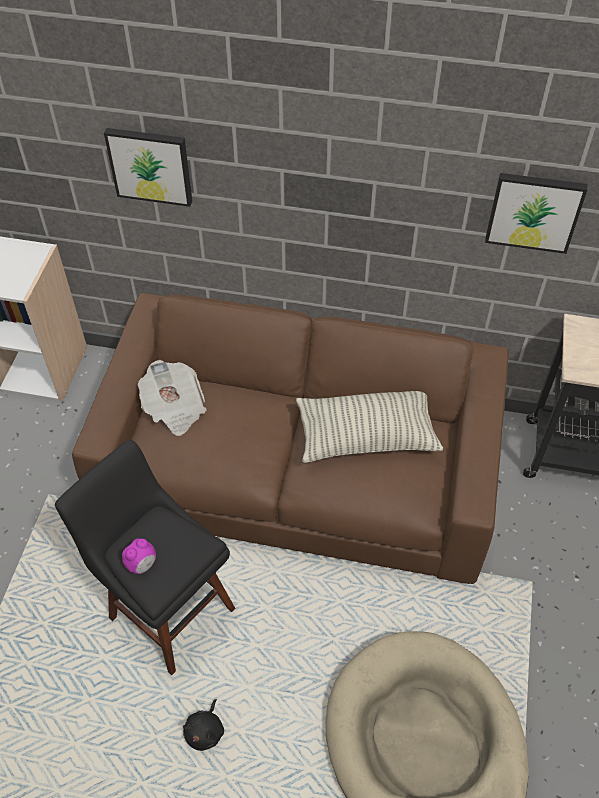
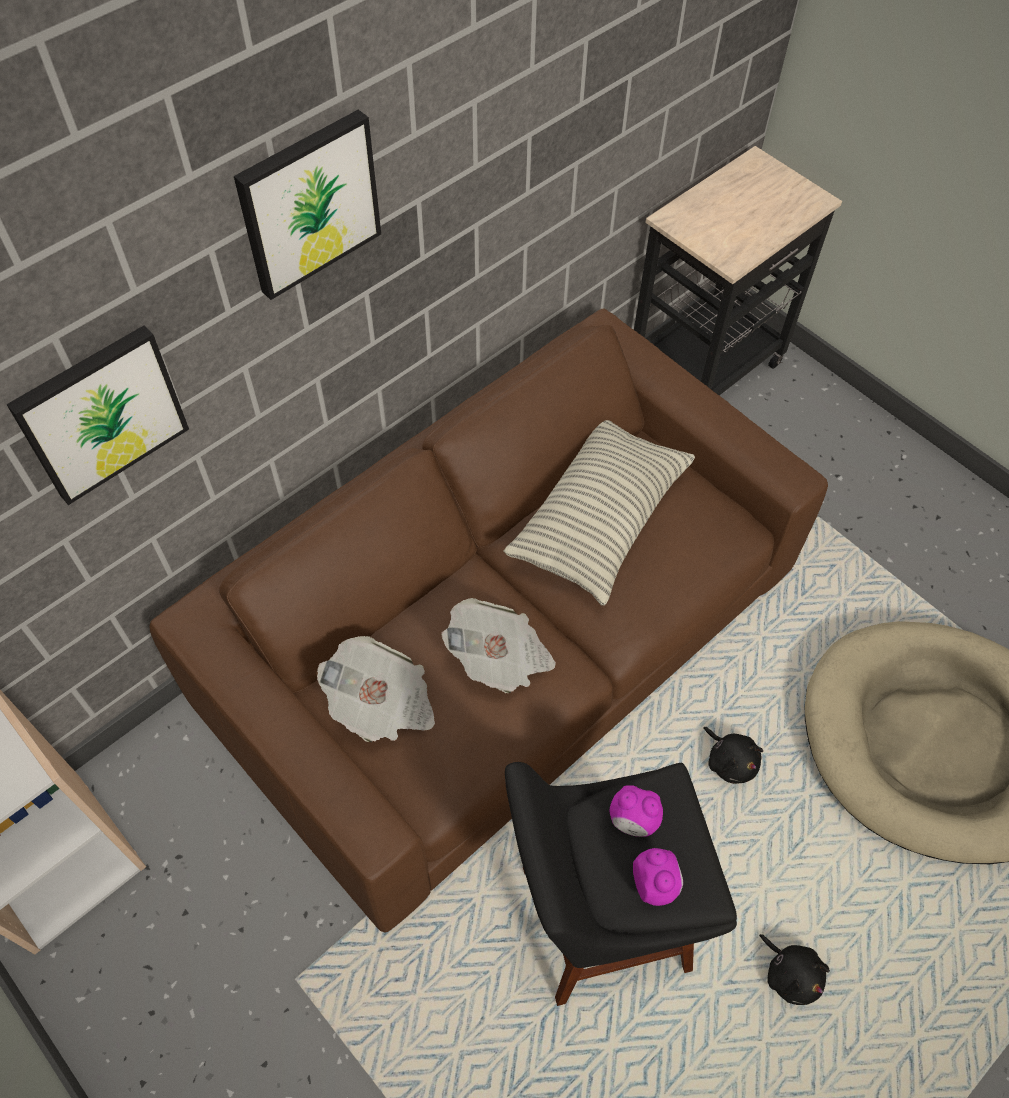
camera: 55 degrees left, 5 degrees up
picture [485,173,588,254] -> picture moved to [234,110,381,300]
none -> newspaper [441,598,556,693]
none -> alarm clock [609,785,663,837]
none -> black plush toy [703,727,763,784]

